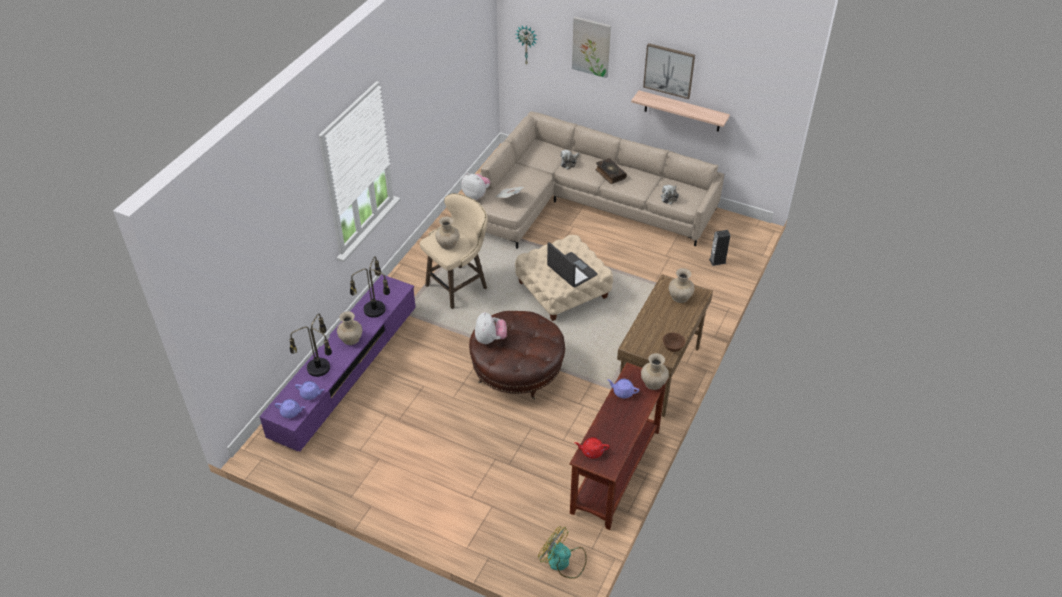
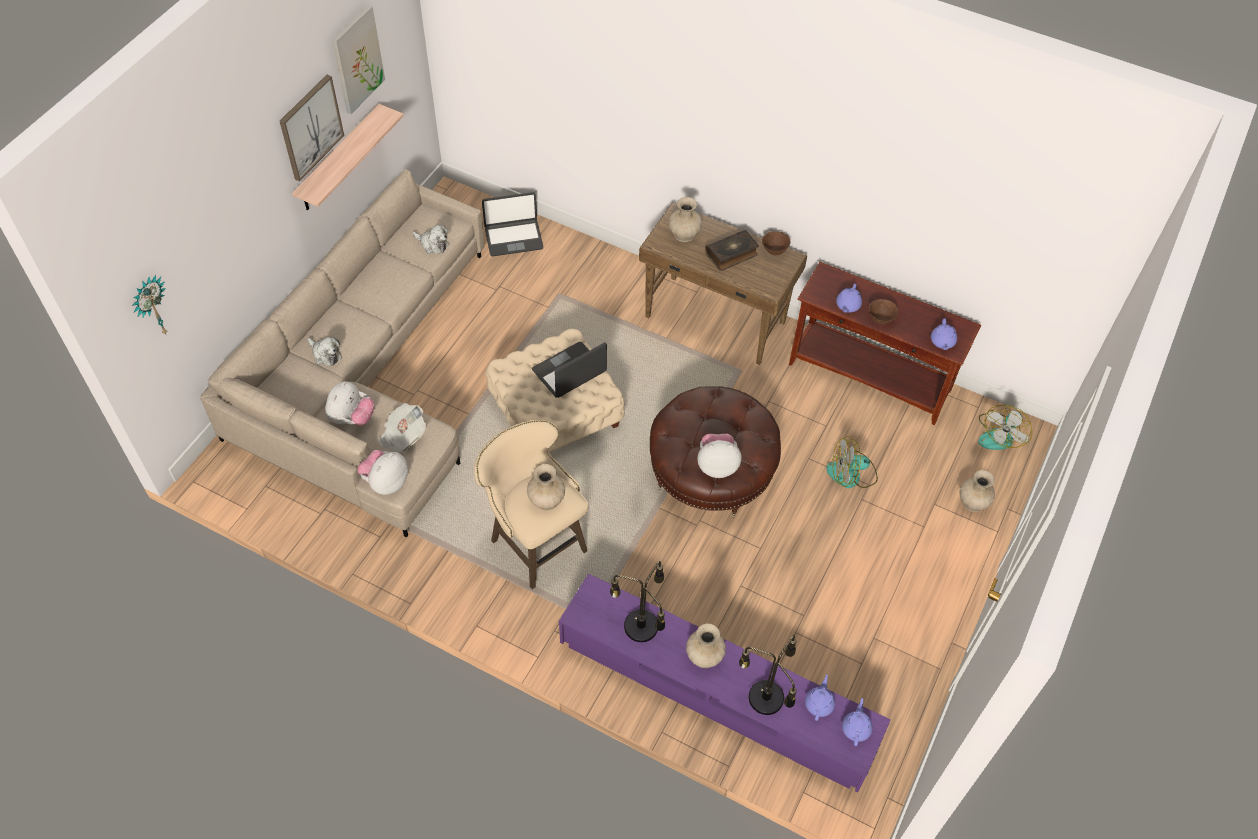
camera: 90 degrees left, 10 degrees up
picture [572,17,611,78] -> picture moved to [332,5,385,114]
red teapot [575,437,610,458] -> purple teapot [931,318,957,350]
book [595,158,627,184] -> book moved to [705,230,759,271]
beige vase [641,353,669,390] -> beige vase moved to [960,470,995,512]
speaker [709,230,730,266] -> laptop [482,192,543,256]
none -> plush toy [325,381,374,426]
none -> fan [826,436,878,488]
none -> brown bowl [869,299,899,324]

